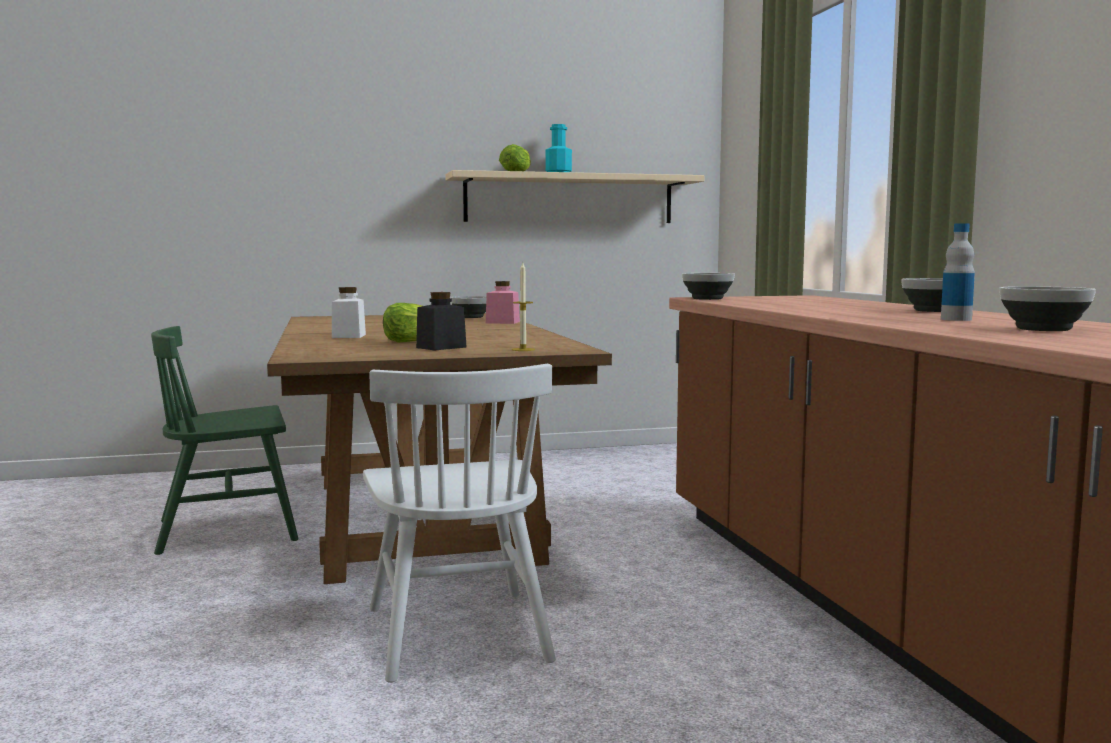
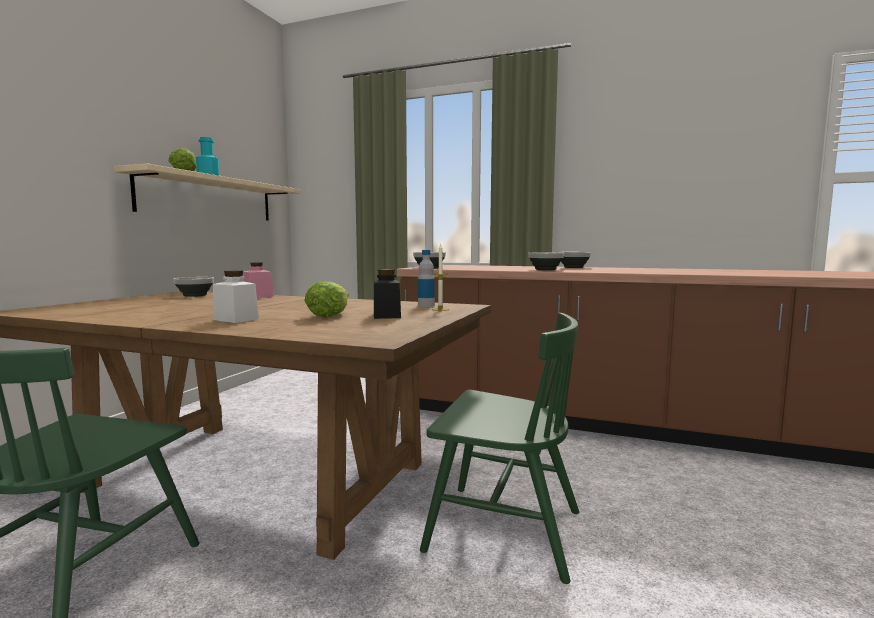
camera: 55 degrees left, 0 degrees up
white chair [363,364,556,683] -> green chair [420,313,579,584]
bottle [941,223,975,321] -> bottle moved to [418,250,435,307]
bowl [999,286,1096,331] -> bowl moved to [528,253,564,270]

